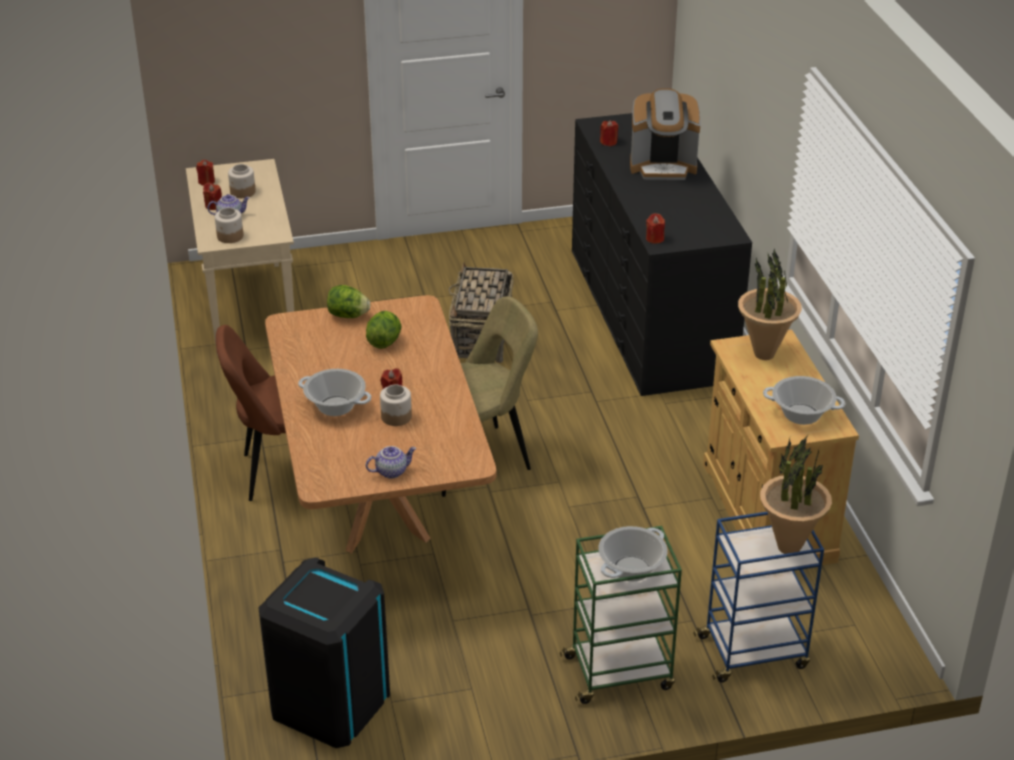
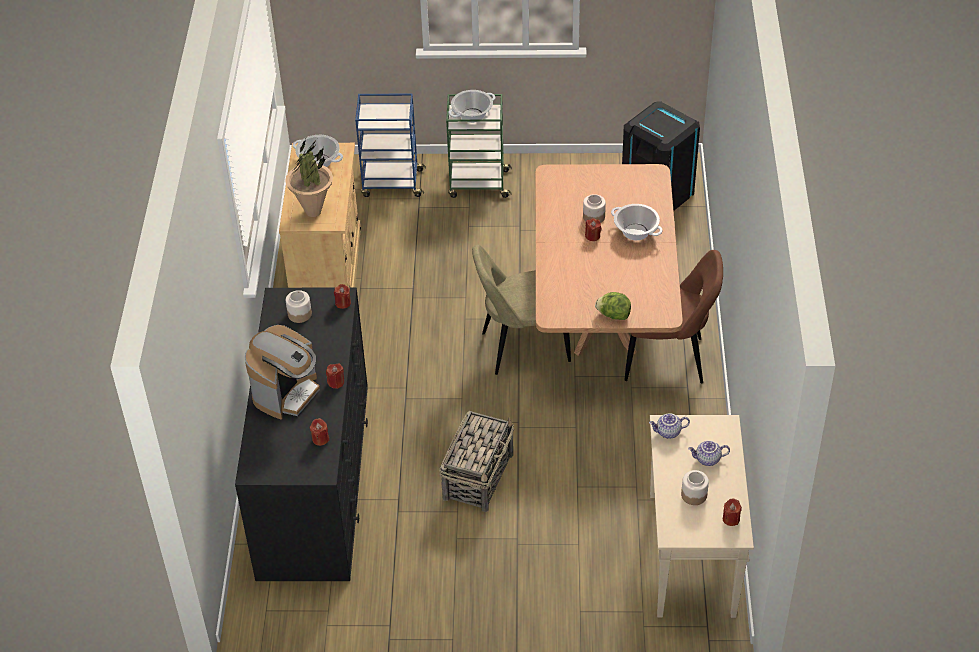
camera: 165 degrees left, 10 degrees up
red candle [203,182,222,210] -> red candle moved to [326,364,344,389]
jar [215,208,243,243] -> jar moved to [286,290,312,323]
lettuce [366,311,402,349] -> none
teapot [366,446,416,479] -> teapot moved to [649,413,690,439]
coffee machine [630,88,701,180] -> coffee machine turned 105 degrees clockwise [245,325,320,420]
potted plant [760,434,832,554] -> none

